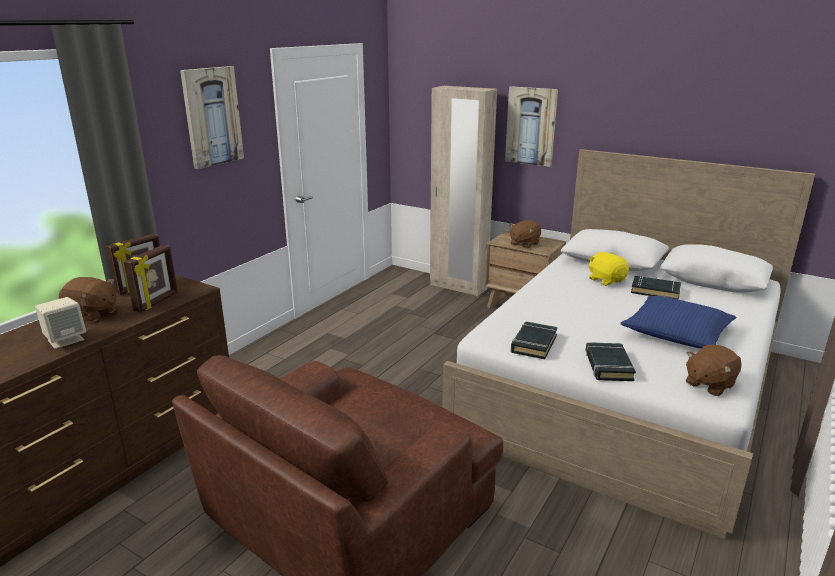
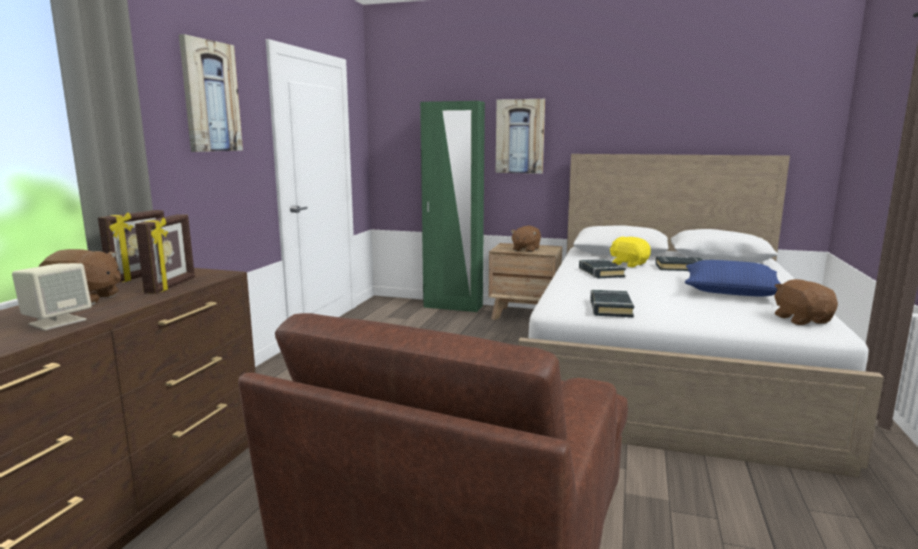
camera: 15 degrees left, 10 degrees down
beige wardrobe [430,86,497,296] -> green wardrobe [420,101,485,312]
black book [586,342,636,381] -> black book moved to [579,259,626,279]
brown plush toy [686,345,742,396] -> brown plush toy turned 135 degrees clockwise [774,279,838,325]

